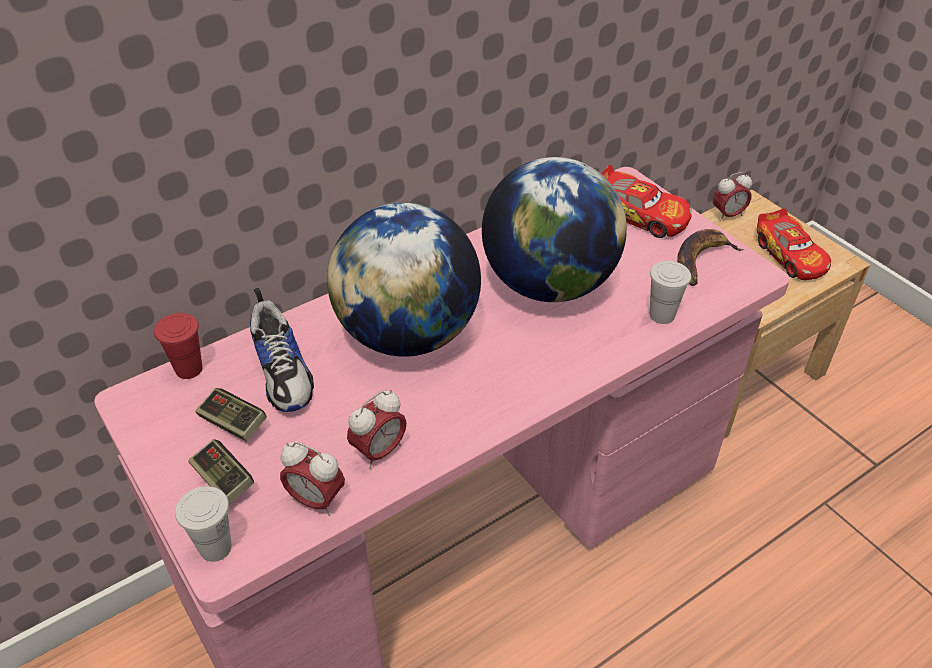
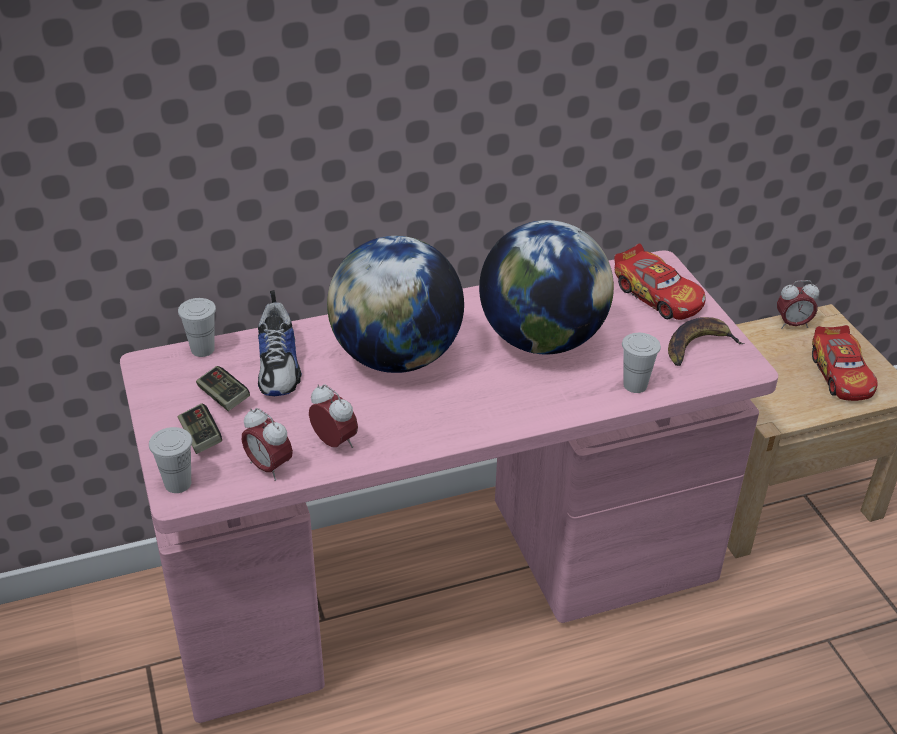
camera: 15 degrees right, 5 degrees down
red cup [154,313,203,379] -> white cup [178,298,216,357]
alarm clock [347,390,407,469] -> alarm clock turned 105 degrees counterclockwise [309,384,358,448]

